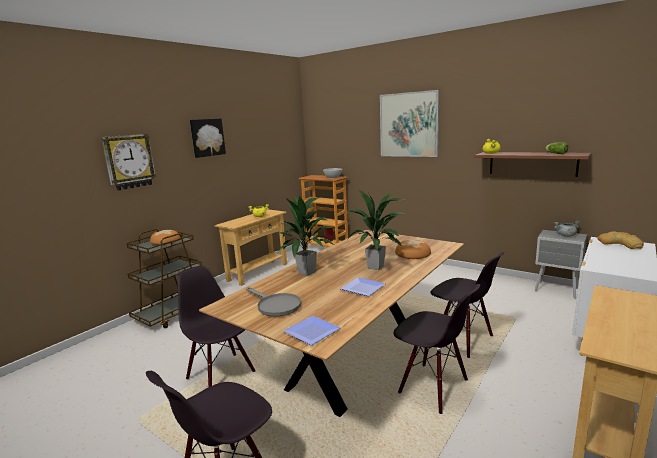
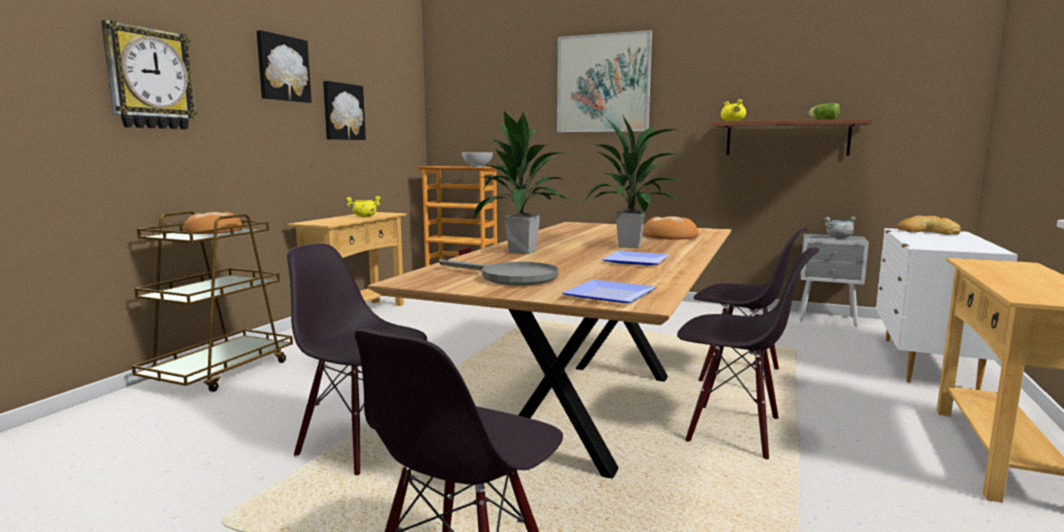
camera: 15 degrees left, 5 degrees down
none -> picture [323,81,366,140]

